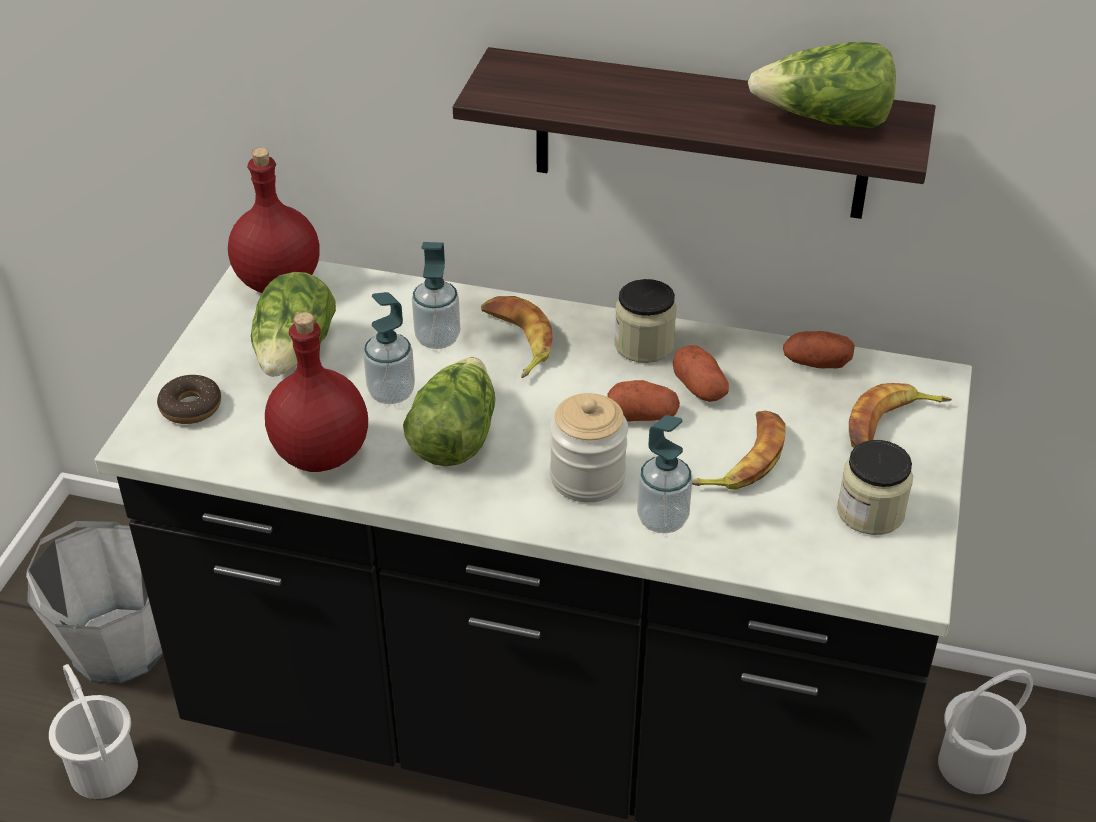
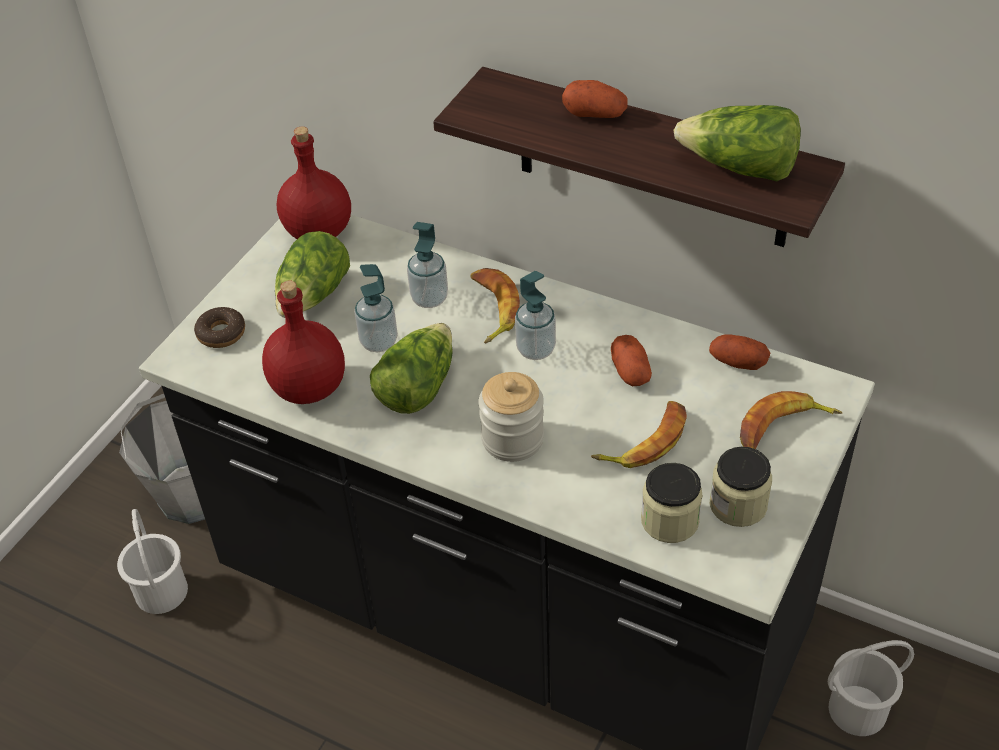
camera: 15 degrees right, 5 degrees up
potato [608,380,680,422] -> potato moved to [562,80,627,118]
jar [614,279,677,363] -> jar moved to [641,463,703,543]
soap dispenser [637,415,692,533] -> soap dispenser moved to [515,271,556,360]

